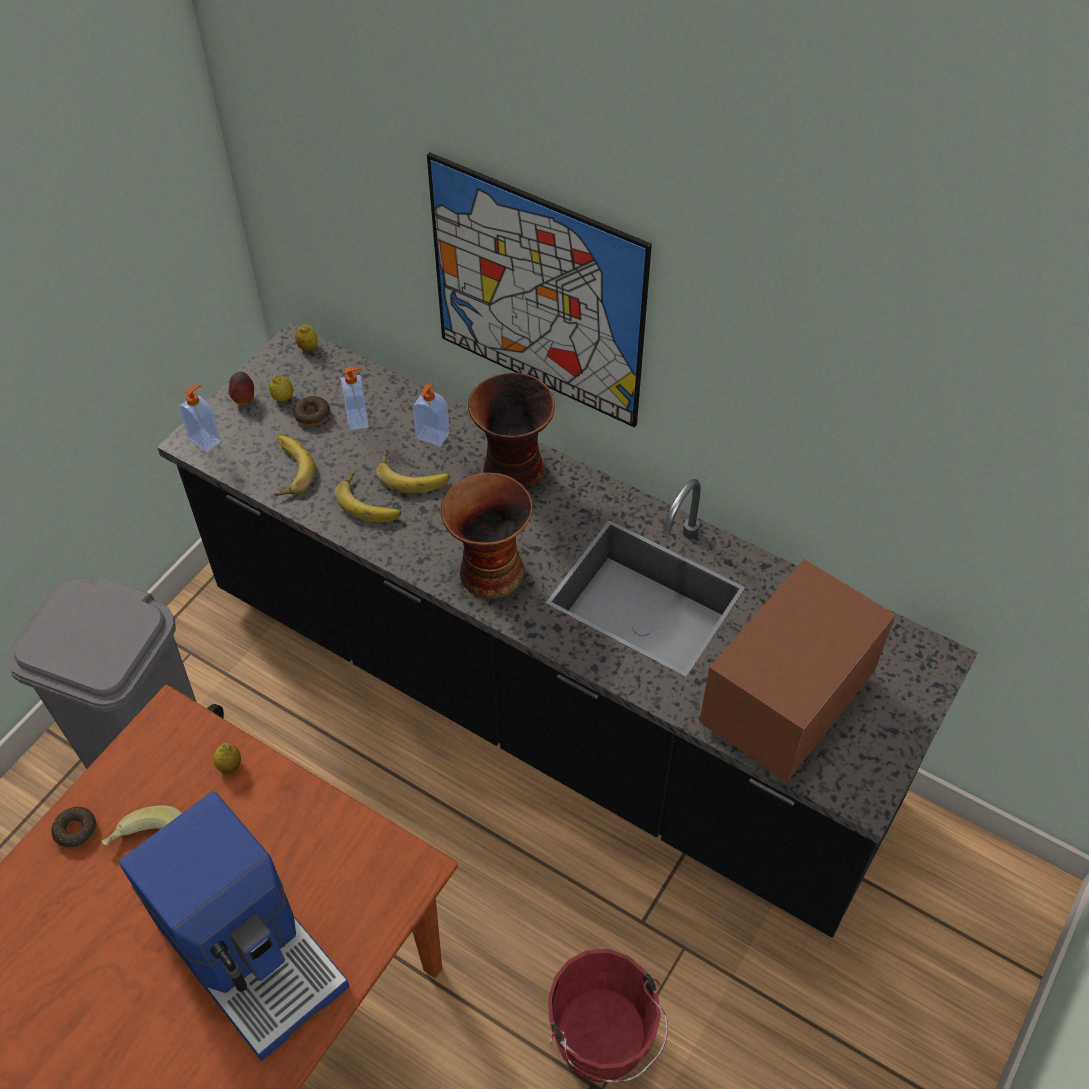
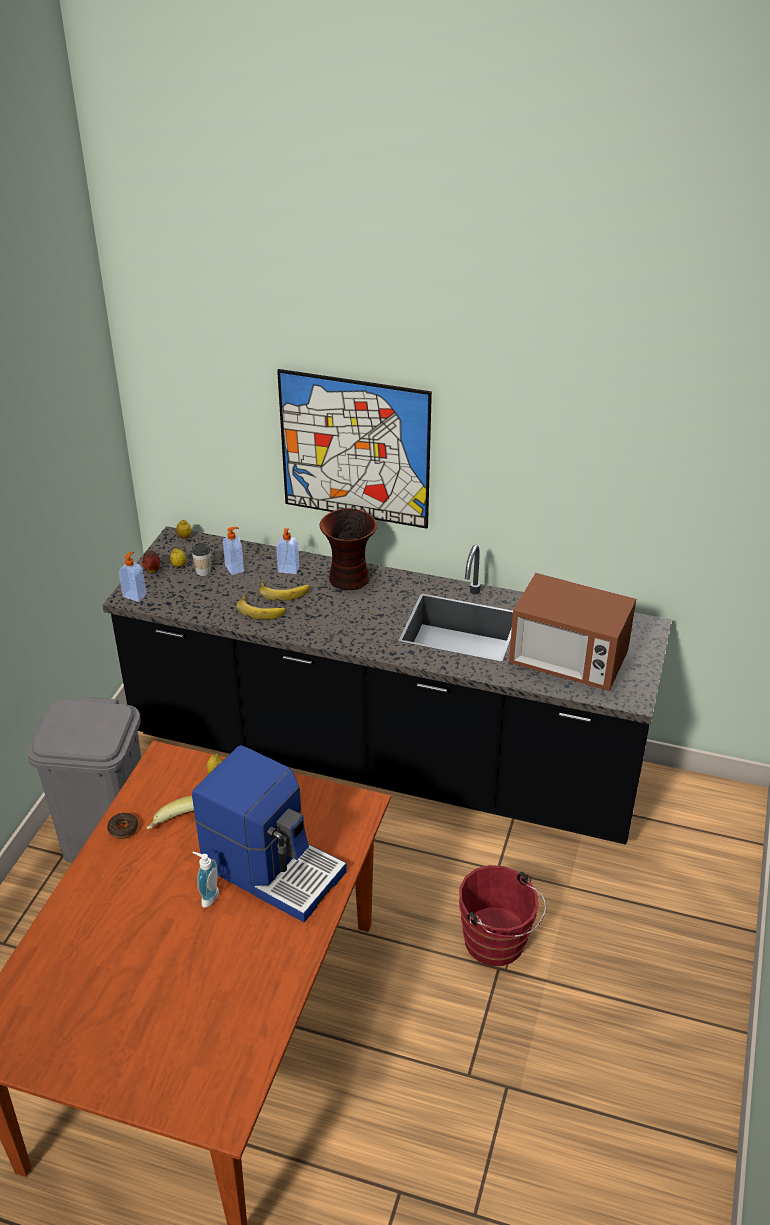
camera: 15 degrees left, 15 degrees down
banana [275,436,315,496] -> none
donut [293,396,330,427] -> cup [191,543,211,576]
vase [441,472,533,599] -> none
microwave [699,559,896,782] -> microwave turned 90 degrees counterclockwise [509,573,636,691]
none -> soap dispenser [192,852,219,908]

